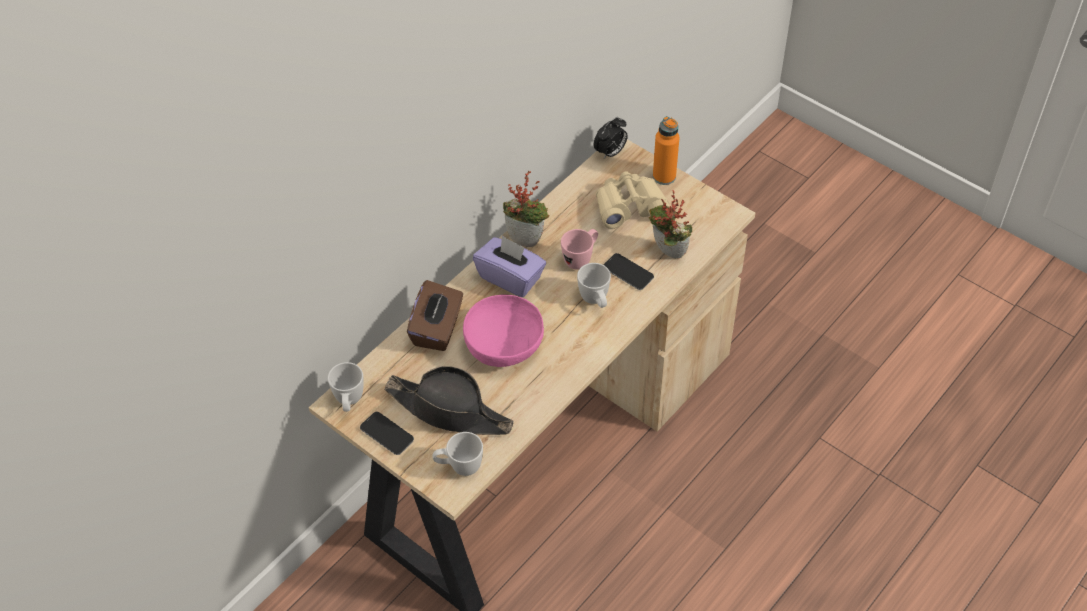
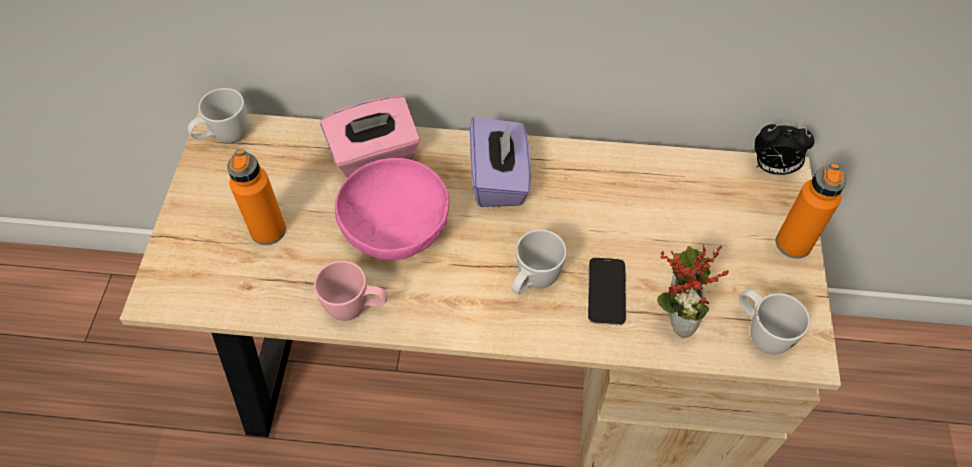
camera: 55 degrees right, 5 degrees up
phone [360,412,414,455] -> none
black hat [385,366,514,435] -> orange bottle [227,149,286,245]
brown tissue box [407,280,463,351] -> pink tissue box [320,96,420,178]
white mug [433,432,483,476] -> white mug moved to [739,290,810,354]
potted plant [503,171,550,247] -> none
pink mug [561,229,598,270] -> pink mug moved to [314,261,388,321]
beige binoculars [596,171,670,229] -> none

